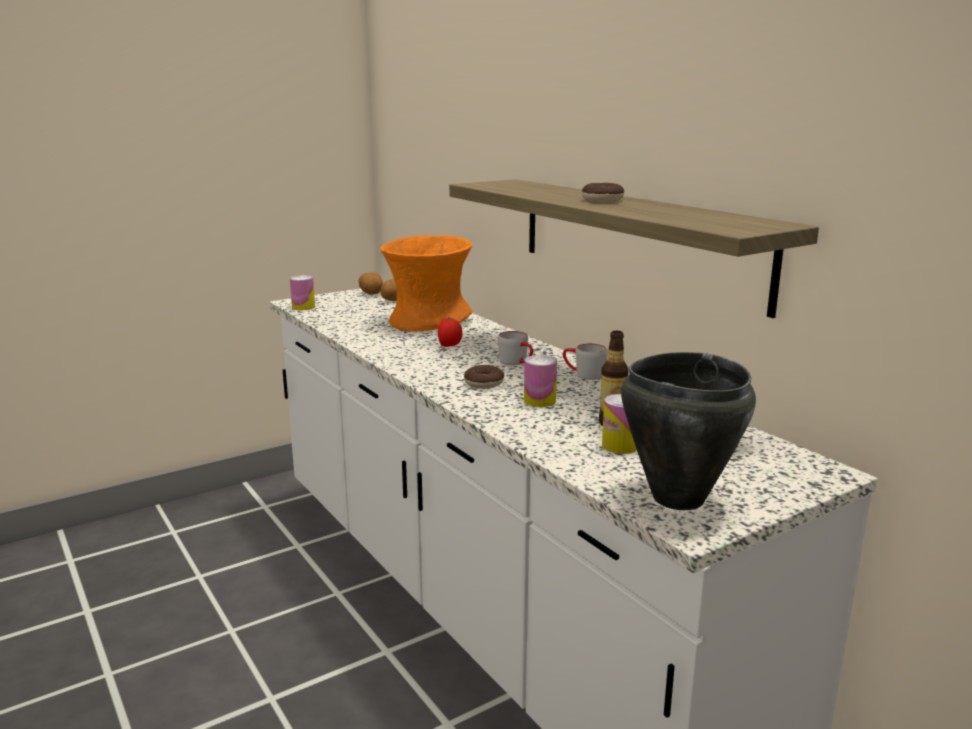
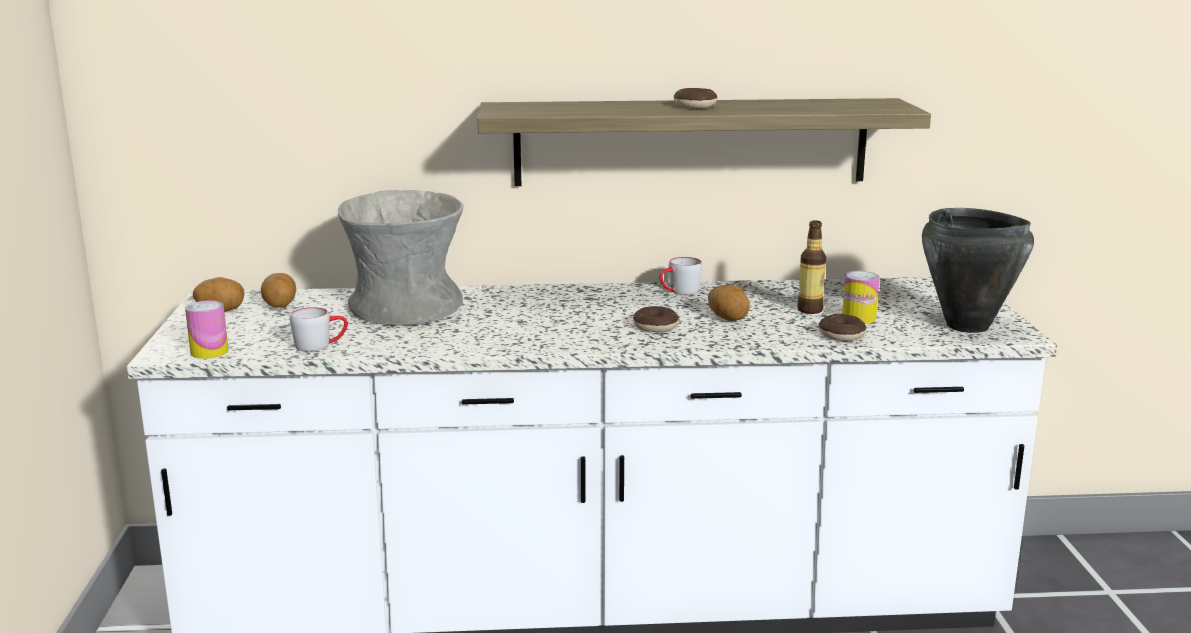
camera: 60 degrees left, 0 degrees up
orange vase [380,235,473,331] -> grey vase [338,190,464,326]
tomato [438,317,463,347] -> none
grey mug [498,331,533,365] -> grey mug moved to [290,307,348,352]
can [524,355,557,407] -> potato [708,285,750,321]
none -> donut [819,314,866,341]

